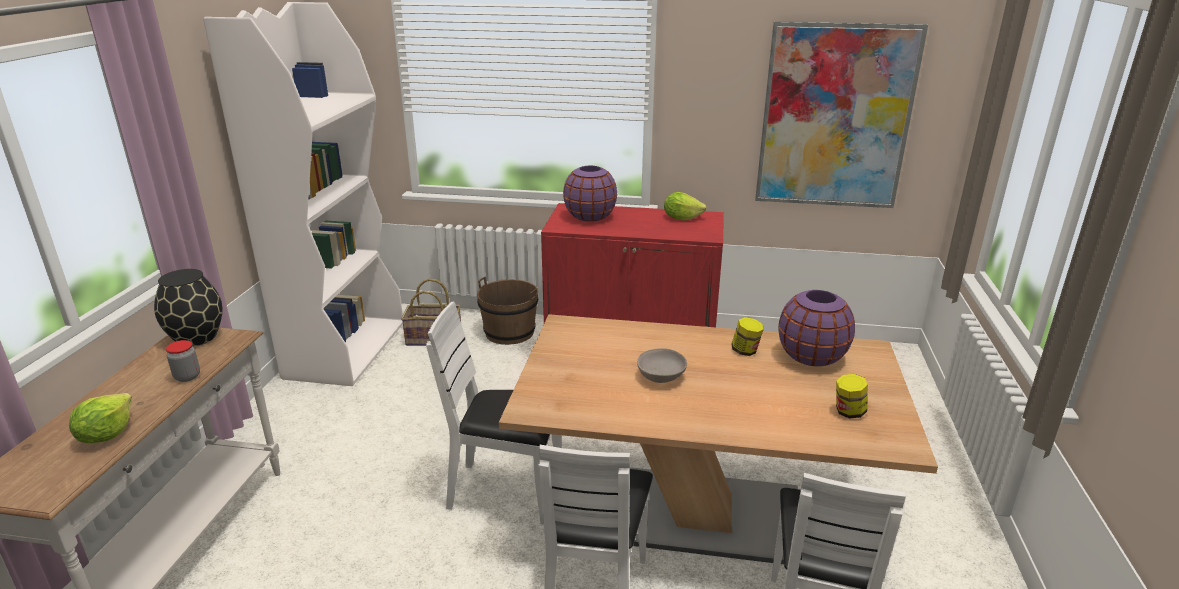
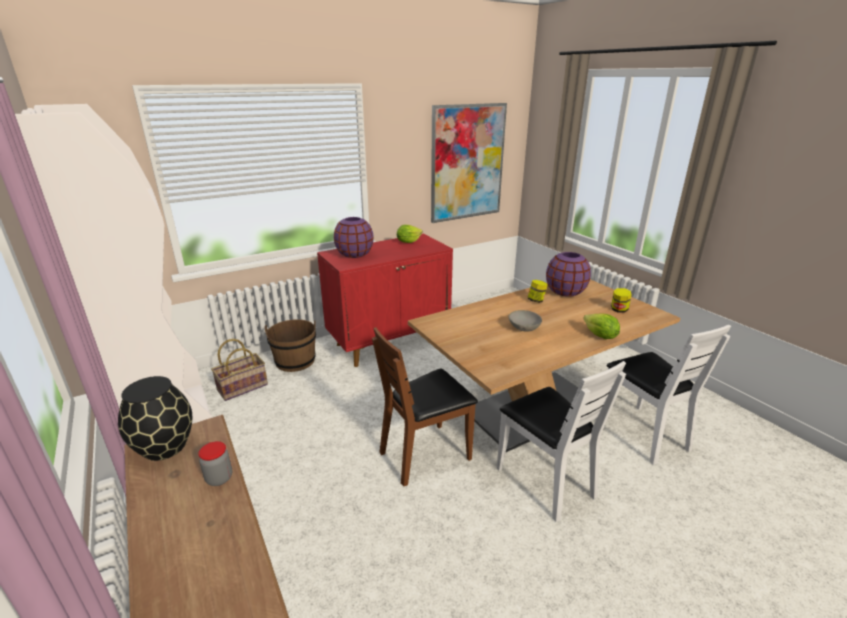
camera: 40 degrees left, 0 degrees up
lettuce [69,393,132,443] -> lettuce moved to [583,314,620,339]
white chair [426,301,562,525] -> brown chair [372,327,478,486]

